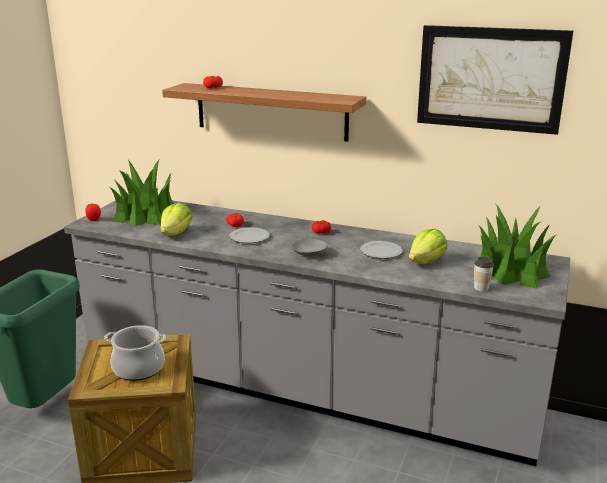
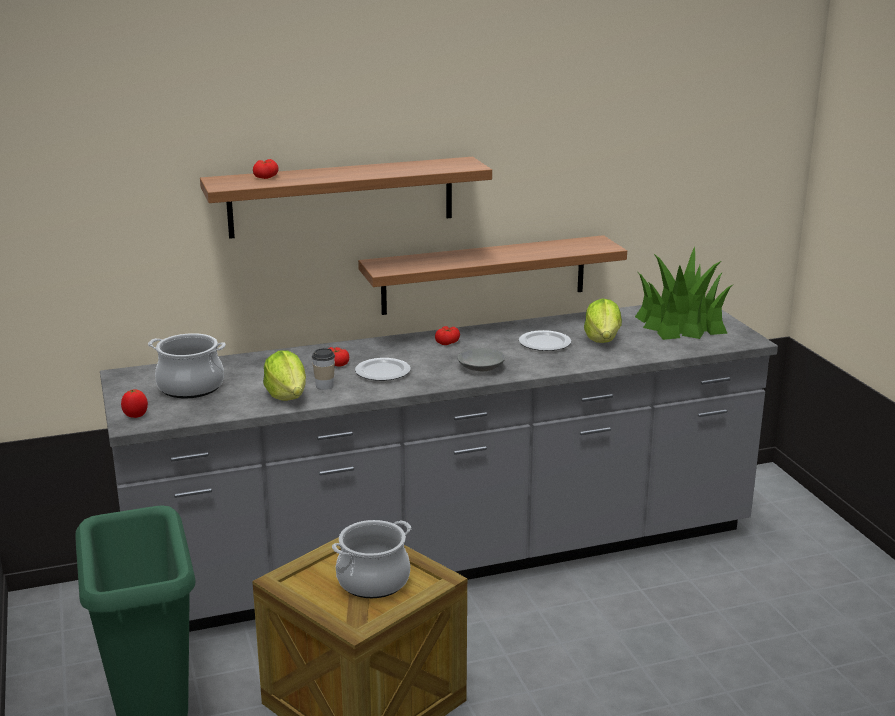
camera: 40 degrees left, 0 degrees up
potted plant [111,159,174,226] -> cooking pot [148,333,226,398]
picture [417,25,573,135] -> none
cup [474,257,494,291] -> cup moved to [312,348,335,390]
none -> shelf [358,235,627,315]

